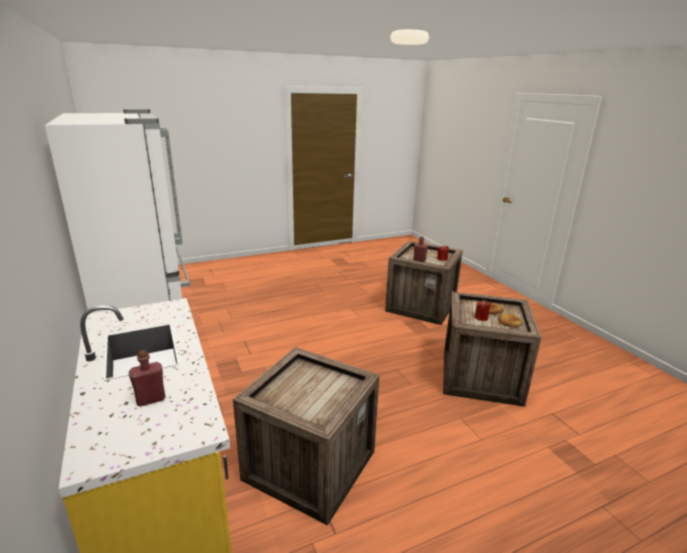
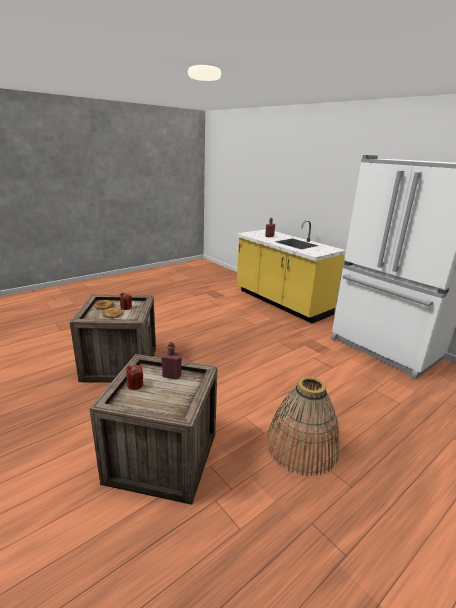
camera: 165 degrees right, 0 degrees up
crate [233,347,380,526] -> none
none -> basket [267,376,340,476]

